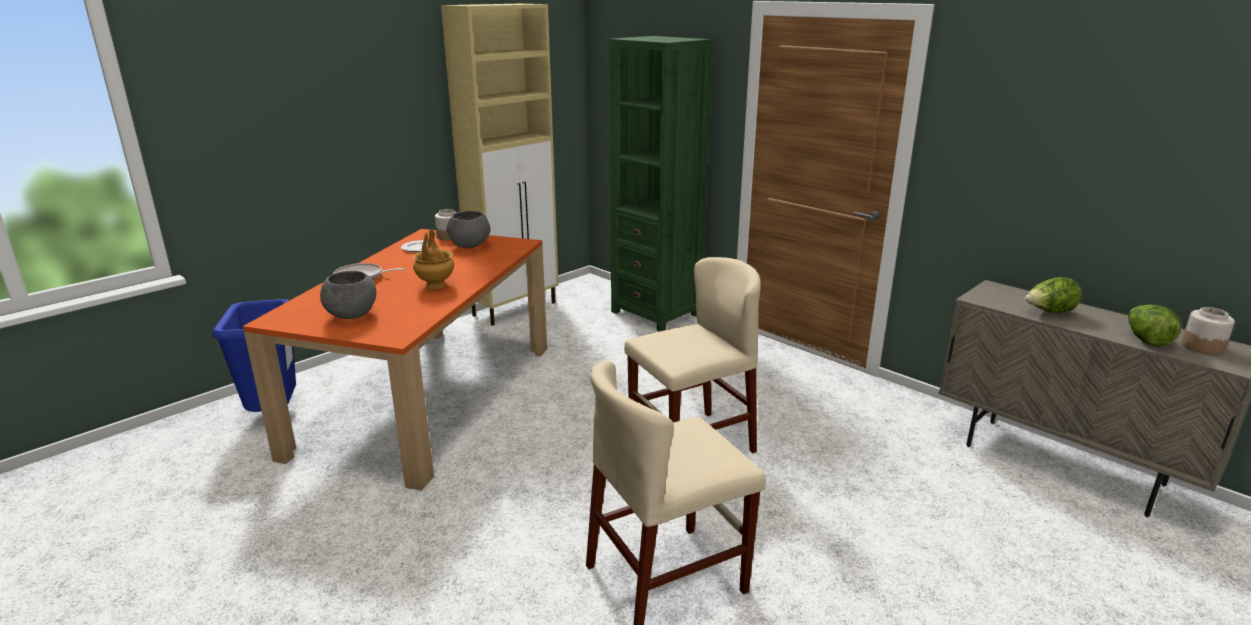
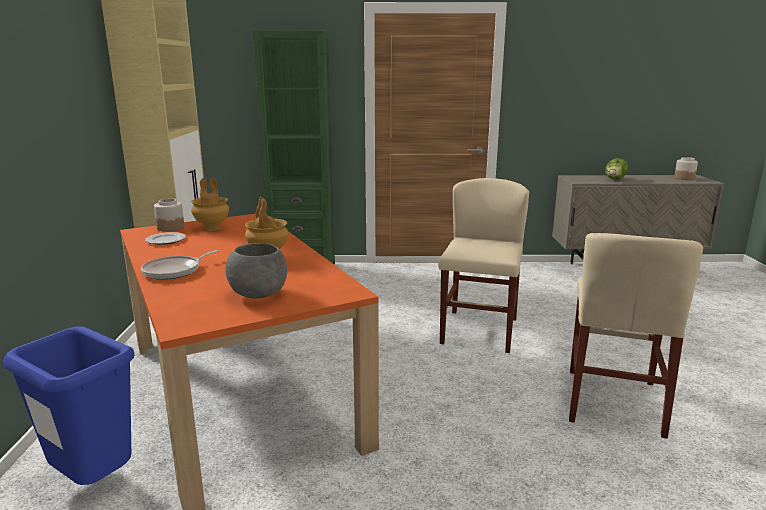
camera: 45 degrees left, 5 degrees down
grey bowl [447,211,491,248] -> brown vase [191,177,229,231]
lettuce [1128,305,1181,347] -> none

